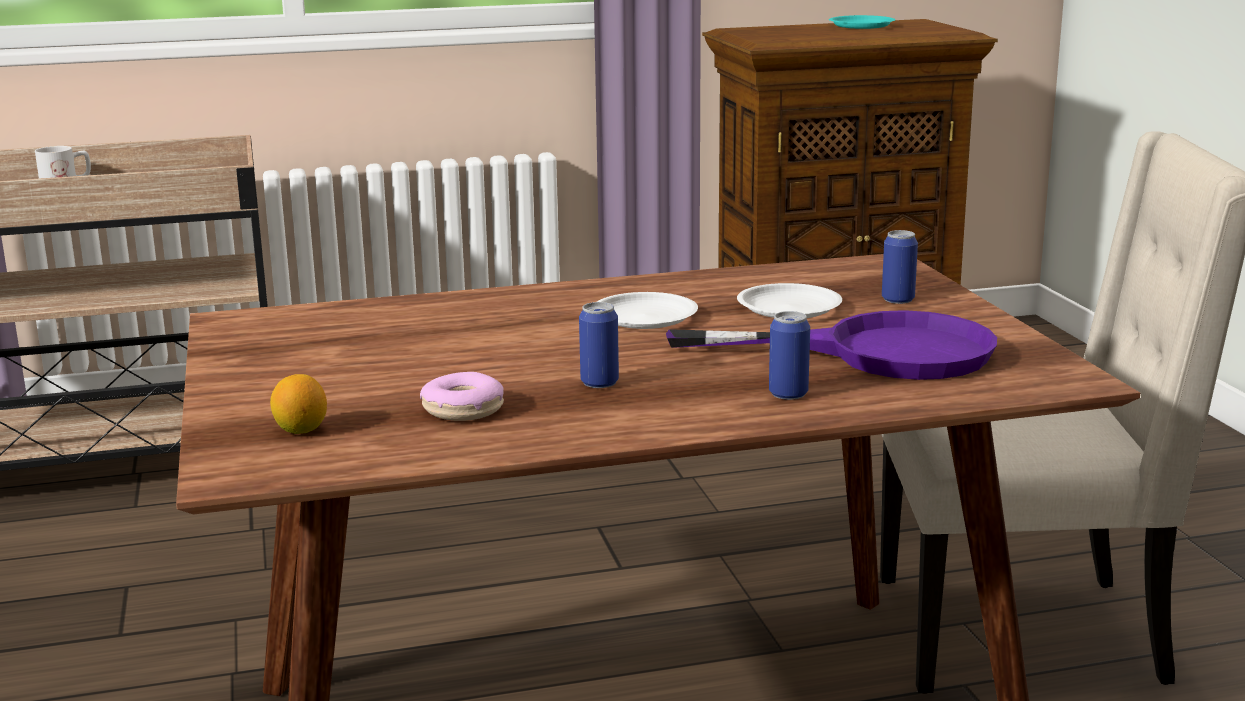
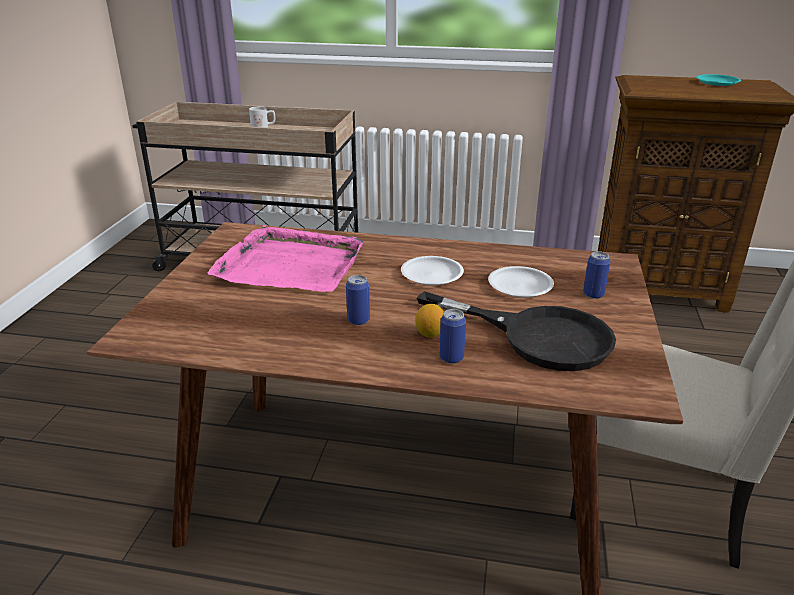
camera: 25 degrees right, 10 degrees up
lemon [270,374,327,434] -> lemon moved to [415,304,444,337]
donut [420,372,504,421] -> none
purple frying pan [666,310,997,380] -> black frying pan [417,291,616,371]
none -> pink tray [208,225,364,292]

